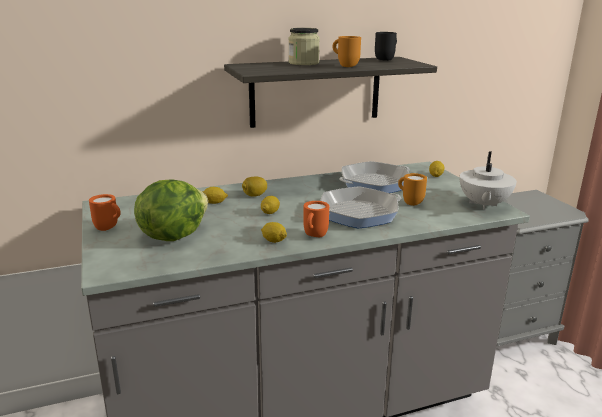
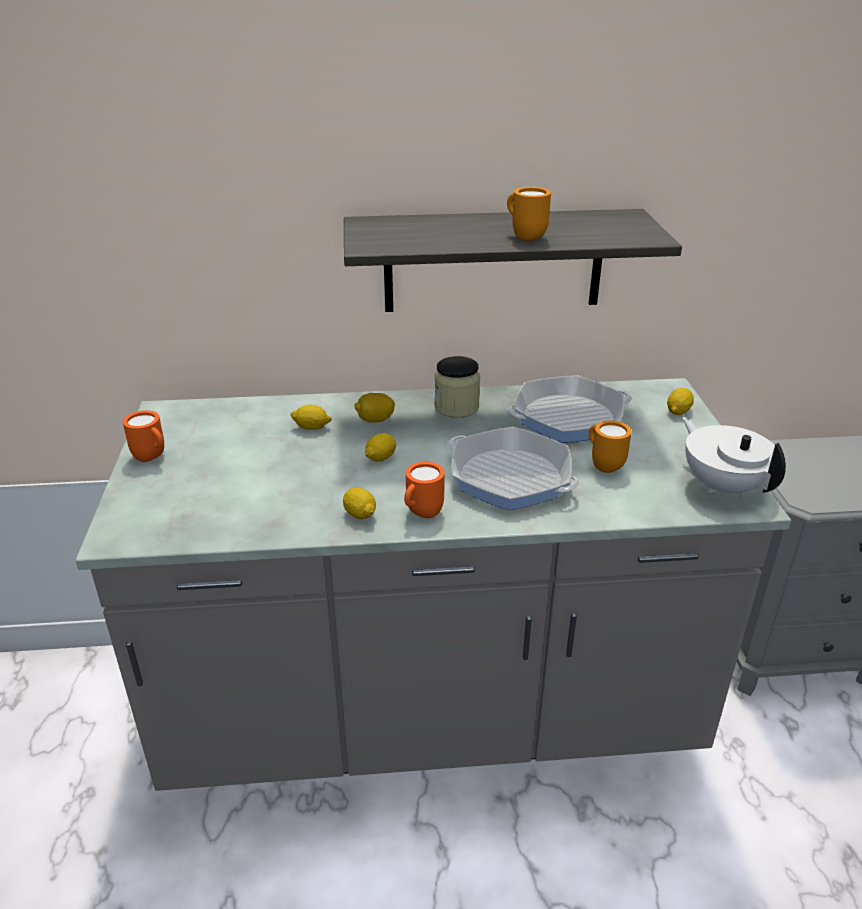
camera: 15 degrees right, 10 degrees up
lettuce [134,179,208,241] -> none
jar [288,28,320,65] -> jar moved to [435,356,480,418]
frying pan [320,186,401,229] -> frying pan turned 135 degrees counterclockwise [448,427,580,510]
black mug [375,32,397,61] -> none
white teapot [460,151,517,210] -> white teapot turned 120 degrees clockwise [682,417,786,498]

